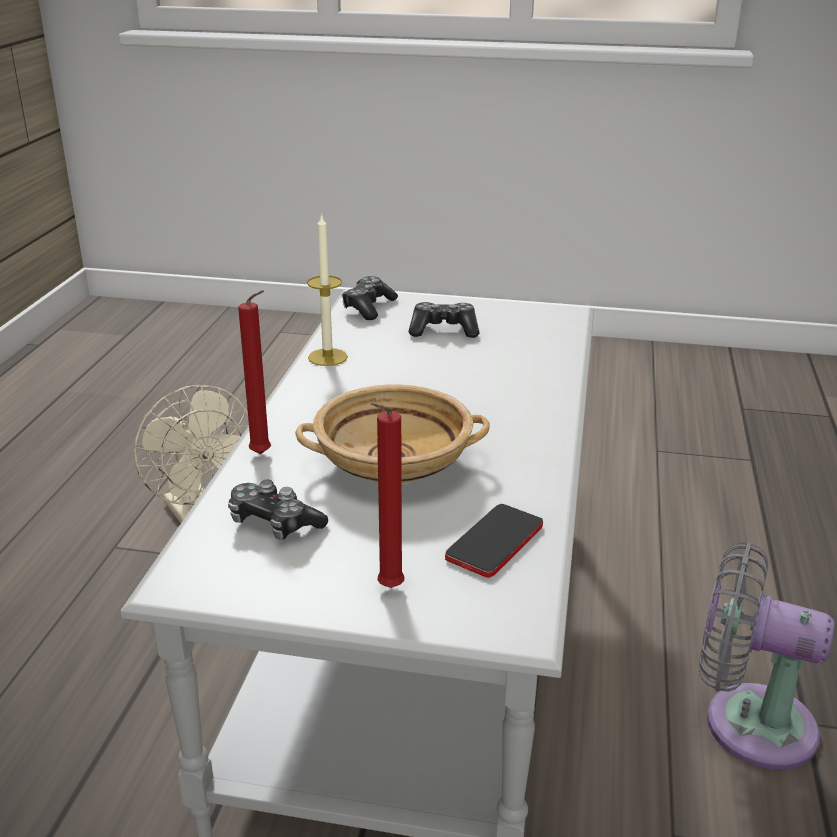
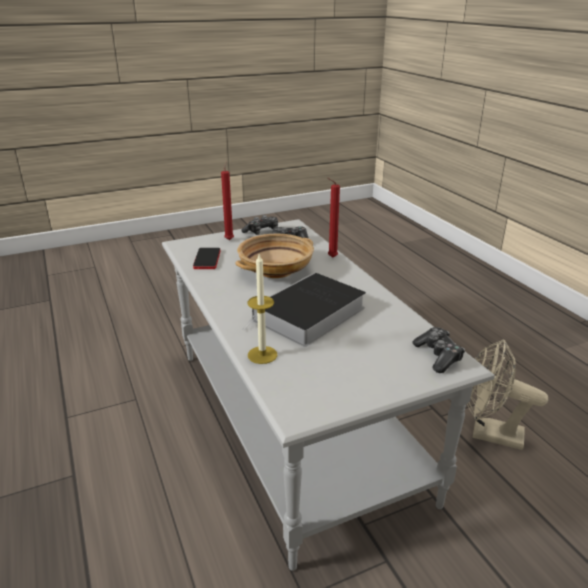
camera: 145 degrees right, 0 degrees up
candle [307,213,348,366] -> candle moved to [248,254,278,364]
game controller [408,302,479,338] -> game controller moved to [242,215,278,235]
grey fan [699,542,835,770] -> none
none -> book [242,273,366,347]

